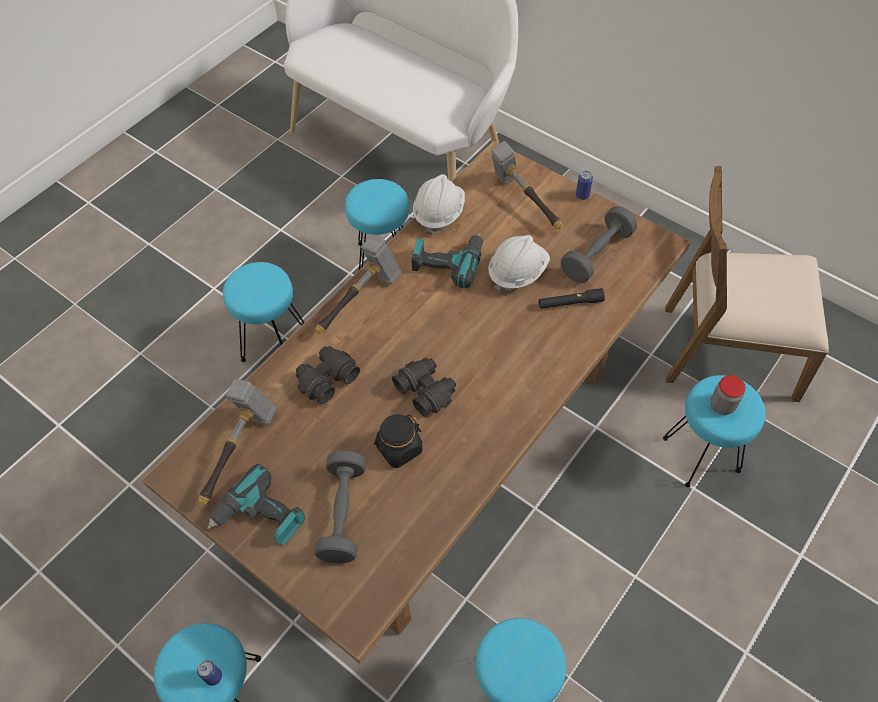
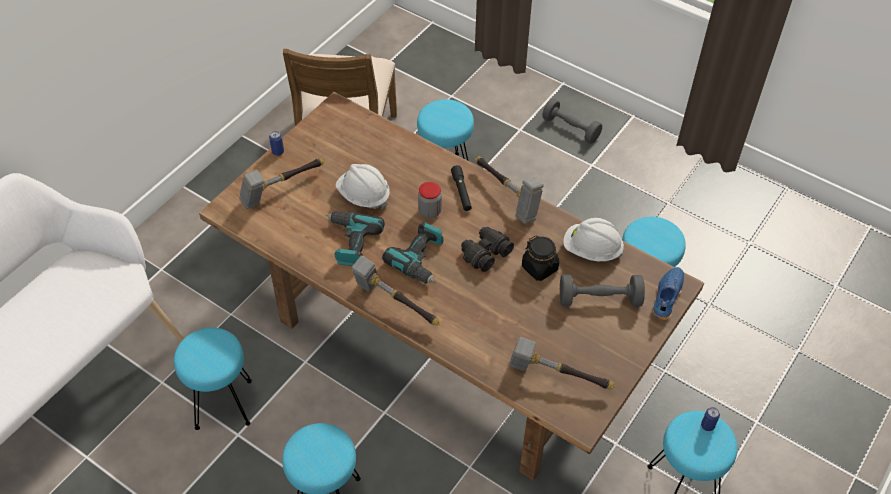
camera: 95 degrees left, 5 degrees down
power drill [207,464,305,545] -> power drill moved to [382,221,443,284]
black binoculars [296,346,360,404] -> none
white hard hat [413,174,465,235] -> white hard hat moved to [563,218,624,261]
black flashlight [539,288,605,309] -> black flashlight moved to [451,165,472,211]
grey dumbbell [561,206,637,283] -> grey dumbbell moved to [542,99,602,144]
jar [711,375,746,415] -> jar moved to [418,182,442,218]
none -> hammer [475,157,544,224]
none -> blue shoe [653,267,684,320]

